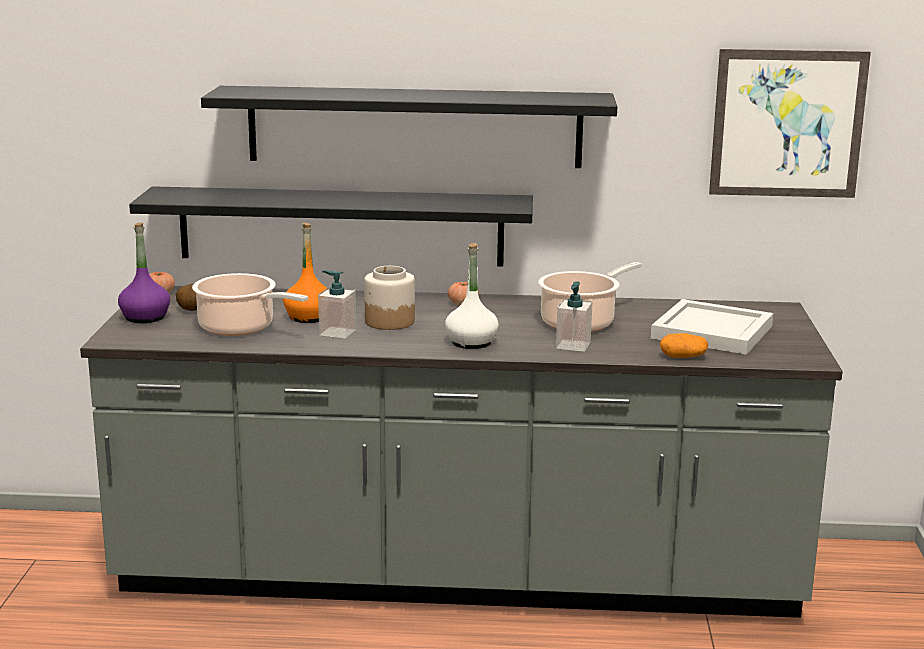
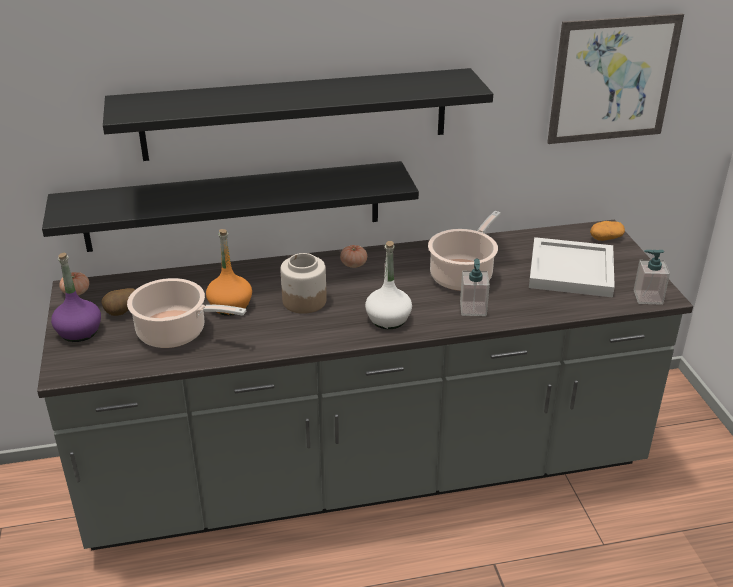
camera: 15 degrees left, 15 degrees up
soap dispenser [318,270,356,338] -> soap dispenser moved to [634,250,670,305]
potato [659,333,708,358] -> potato moved to [590,221,625,241]

